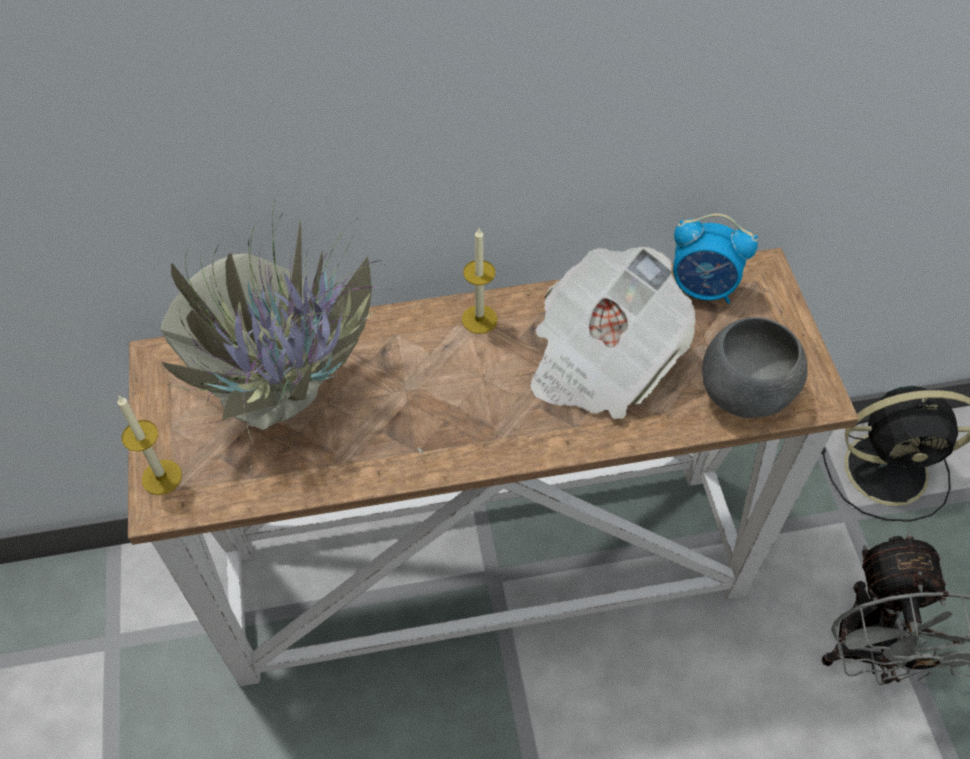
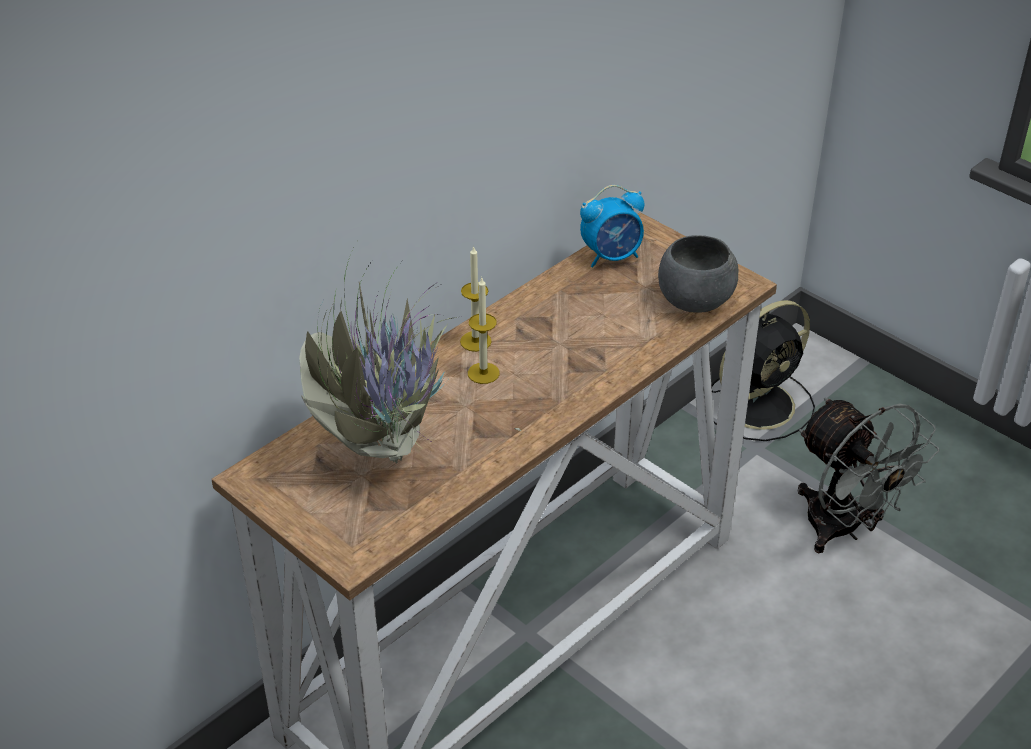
camera: 35 degrees left, 15 degrees down
candle [117,396,182,495] -> candle moved to [468,278,500,384]
newspaper [530,247,695,419] -> none

